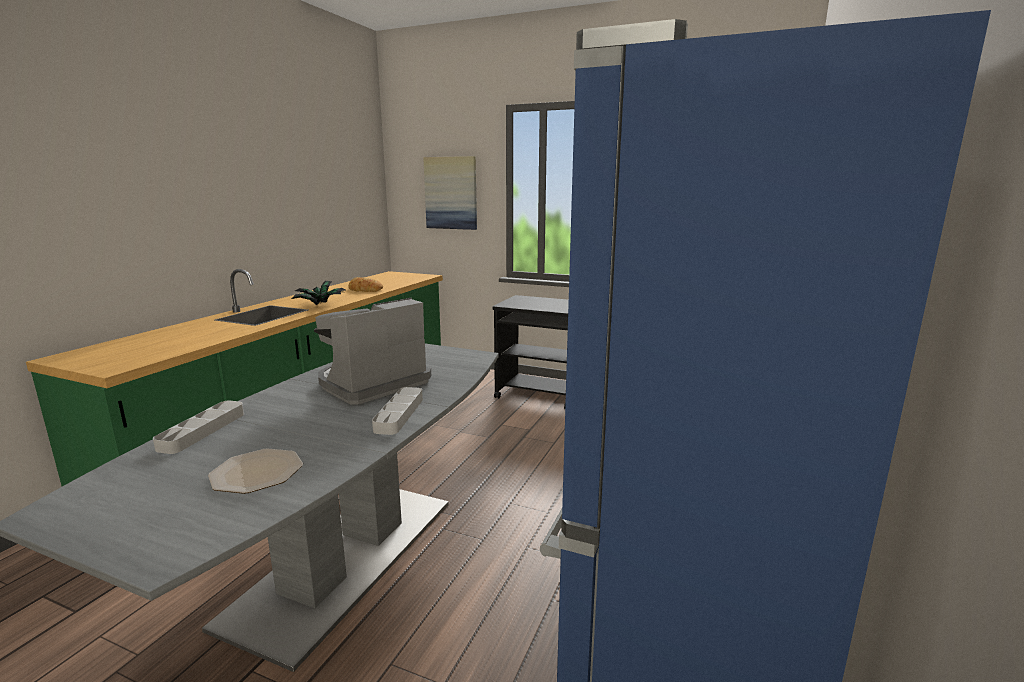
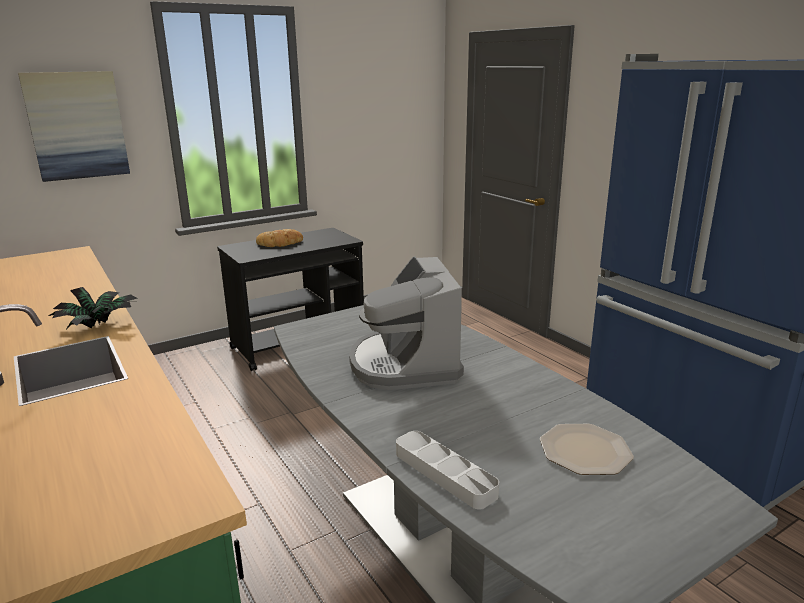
camera: 55 degrees left, 5 degrees up
bread [349,277,383,292] -> bread moved to [256,229,303,247]
grey tray [372,387,423,435] -> none

